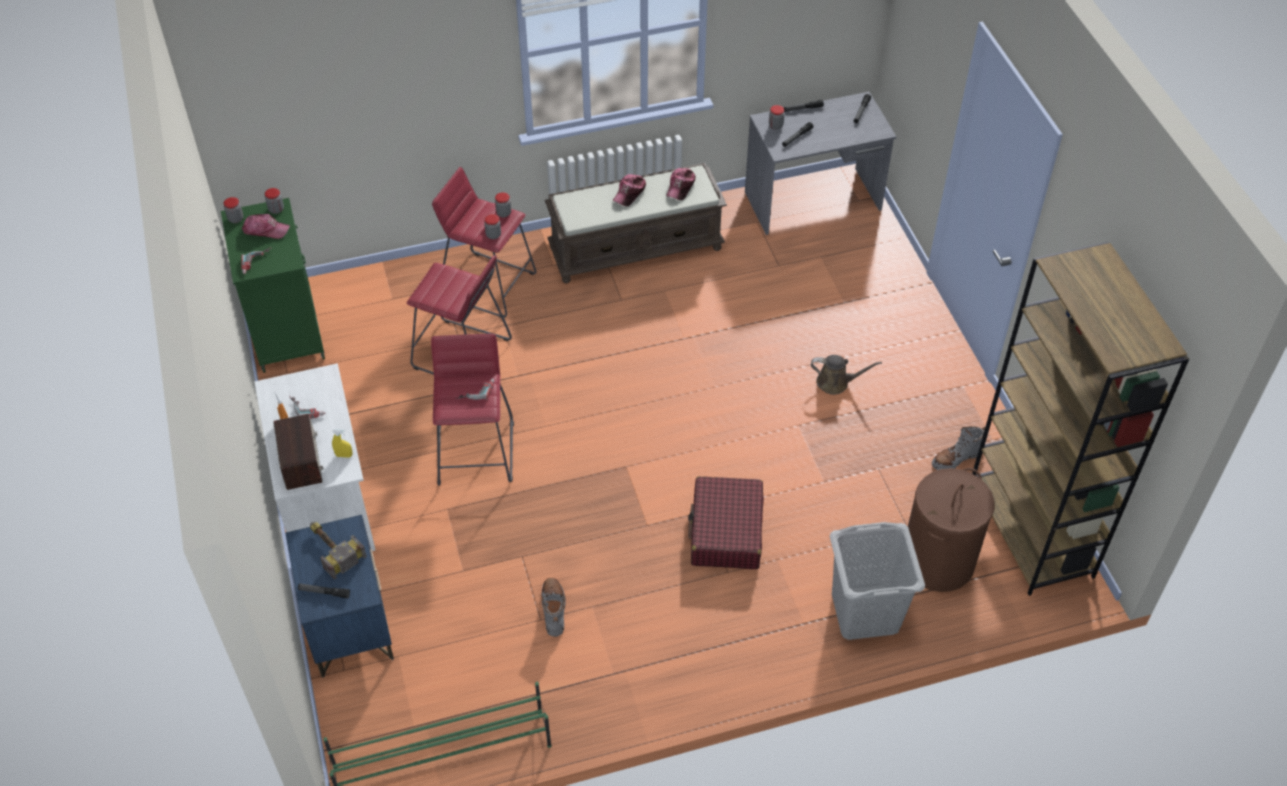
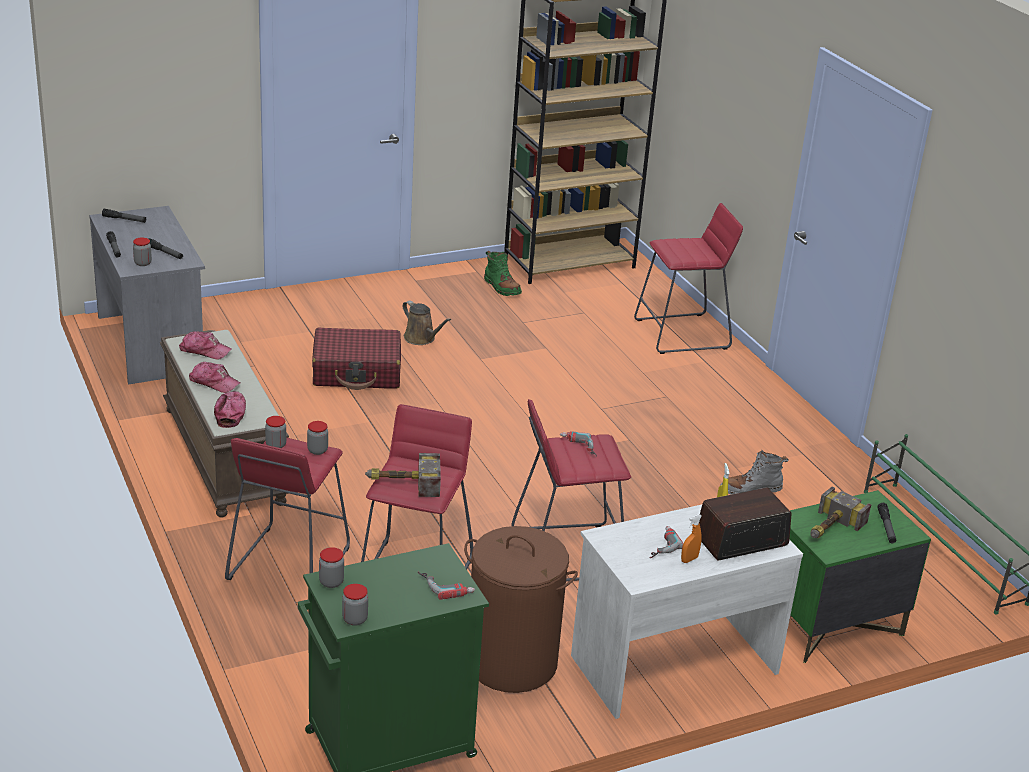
camera: 100 degrees left, 20 degrees down
cap [242,214,290,239] -> cap moved to [214,391,246,428]
blue nightstand [285,515,394,678] -> green nightstand [790,490,931,663]
red suitcase [688,476,764,569] -> red suitcase moved to [312,328,401,390]
brown watering can [811,355,882,395] -> brown watering can turned 135 degrees clockwise [403,300,451,345]
grey laundry basket [830,522,925,640] -> red stool [634,203,743,354]
brown laundry basket [908,468,995,592] -> brown laundry basket moved to [464,526,578,693]
grey boot [932,426,985,470] -> green boot [484,251,522,296]
none -> hammer [365,453,441,497]

